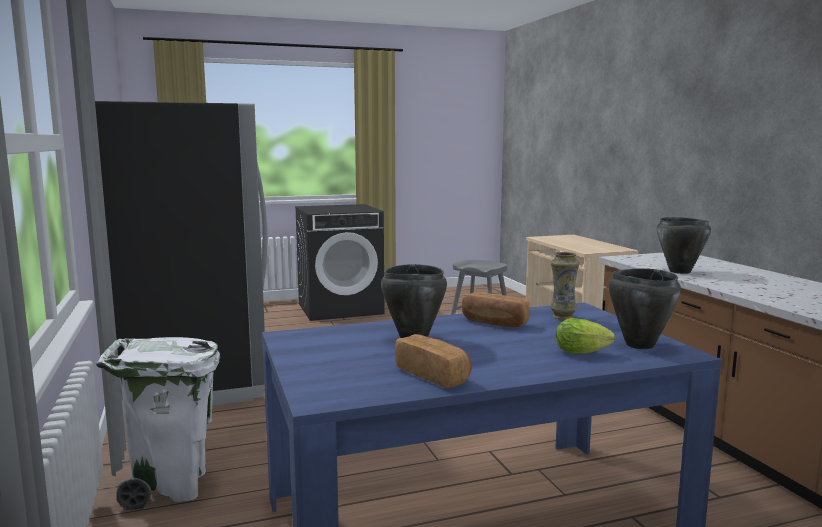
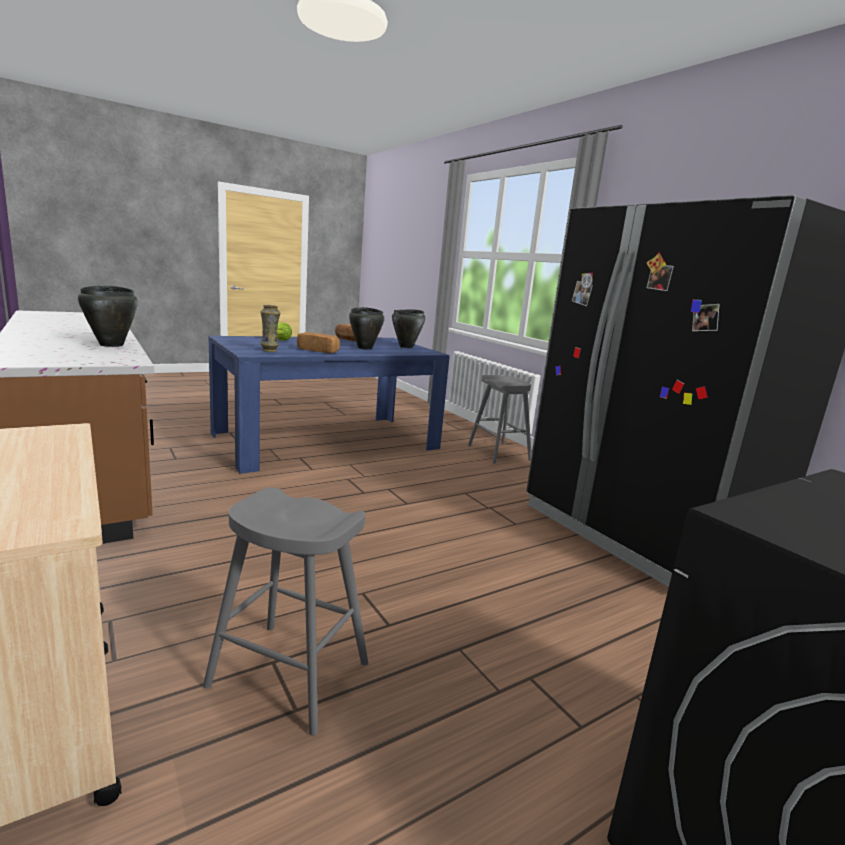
camera: 165 degrees right, 5 degrees up
white trash can [96,337,220,510] -> grey stool [468,375,532,464]
black cooking pot [608,269,681,349] -> black cooking pot moved to [392,310,425,348]

